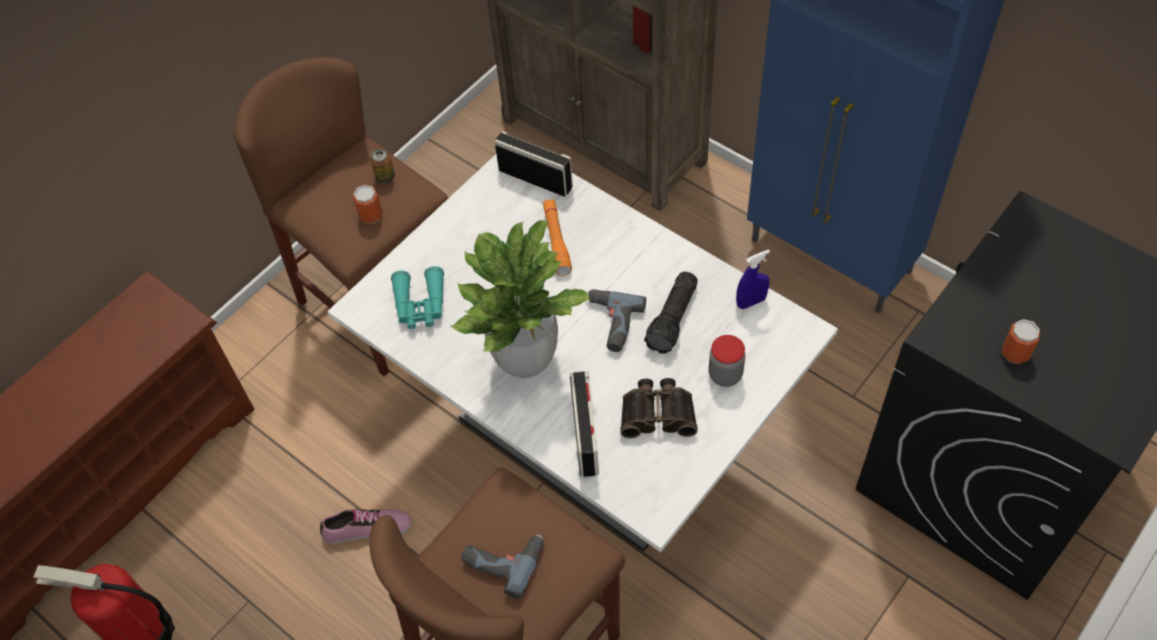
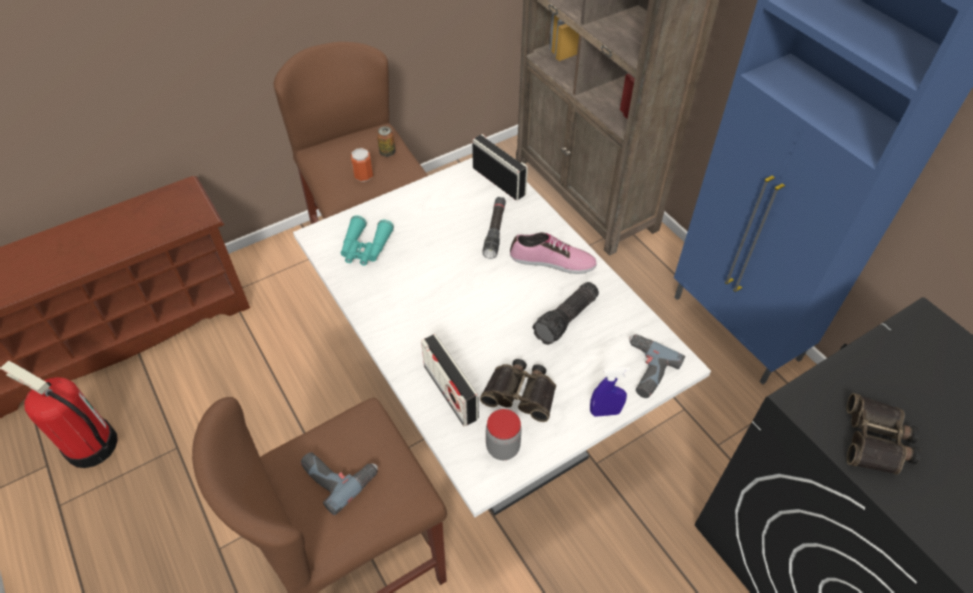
camera: 15 degrees right, 5 degrees down
shoe [320,509,412,543] -> shoe moved to [510,232,597,274]
potted plant [449,220,590,378] -> none
orange flashlight [543,199,572,276] -> black flashlight [483,197,506,259]
radio [570,371,599,477] -> radio turned 135 degrees clockwise [421,334,479,427]
power drill [587,289,646,352] -> power drill moved to [629,334,685,398]
jar [708,335,745,387] -> jar moved to [486,409,522,460]
blue spray bottle [736,250,770,309] -> blue spray bottle moved to [590,367,630,417]
can [1002,319,1040,364] -> binoculars [847,393,921,475]

